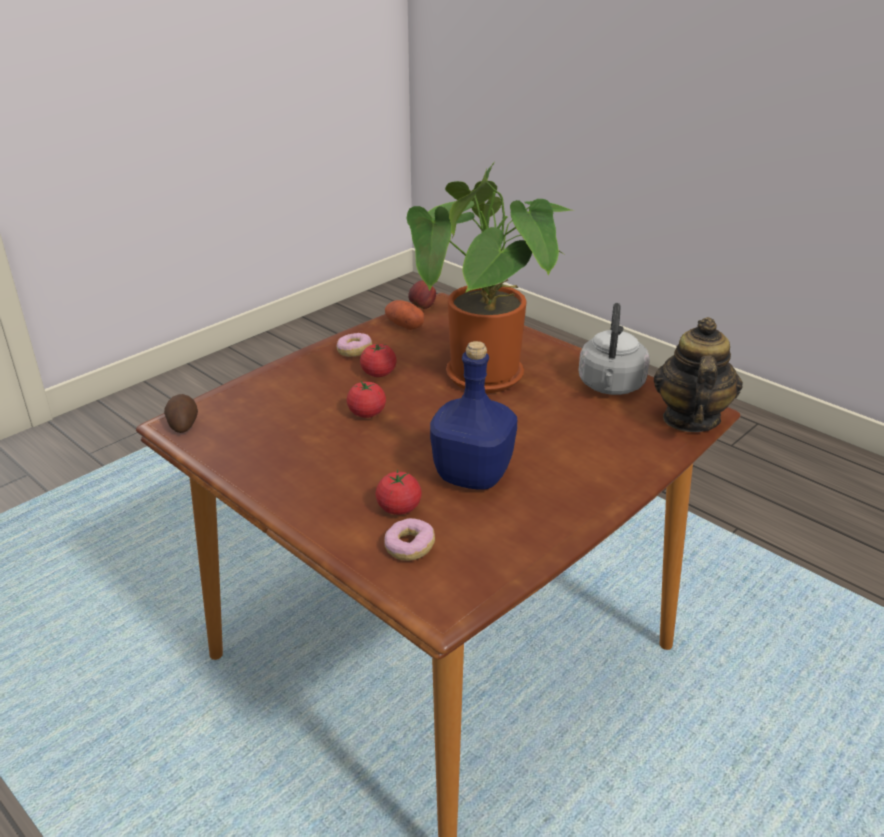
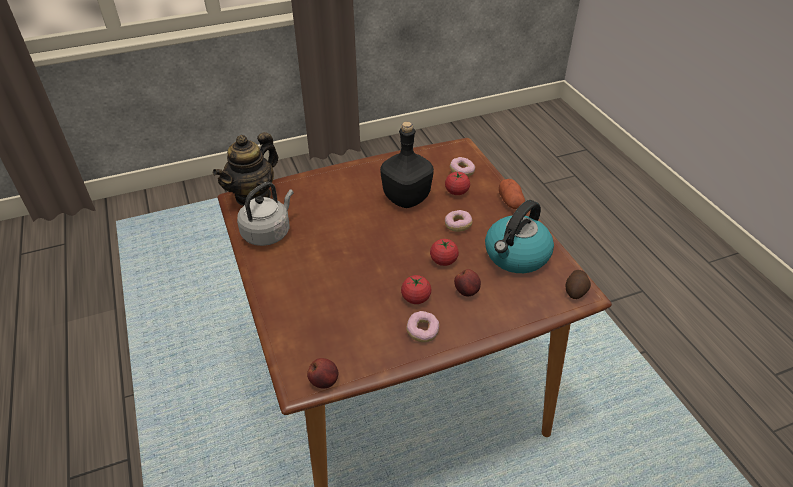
camera: 155 degrees left, 10 degrees up
potato [385,300,424,330] -> potato moved to [499,179,525,209]
potted plant [407,162,571,393] -> none
blue bottle [430,341,517,490] -> black bottle [380,122,434,208]
none -> donut [445,210,472,232]
none -> apple [454,269,481,297]
none -> kettle [485,200,554,273]

